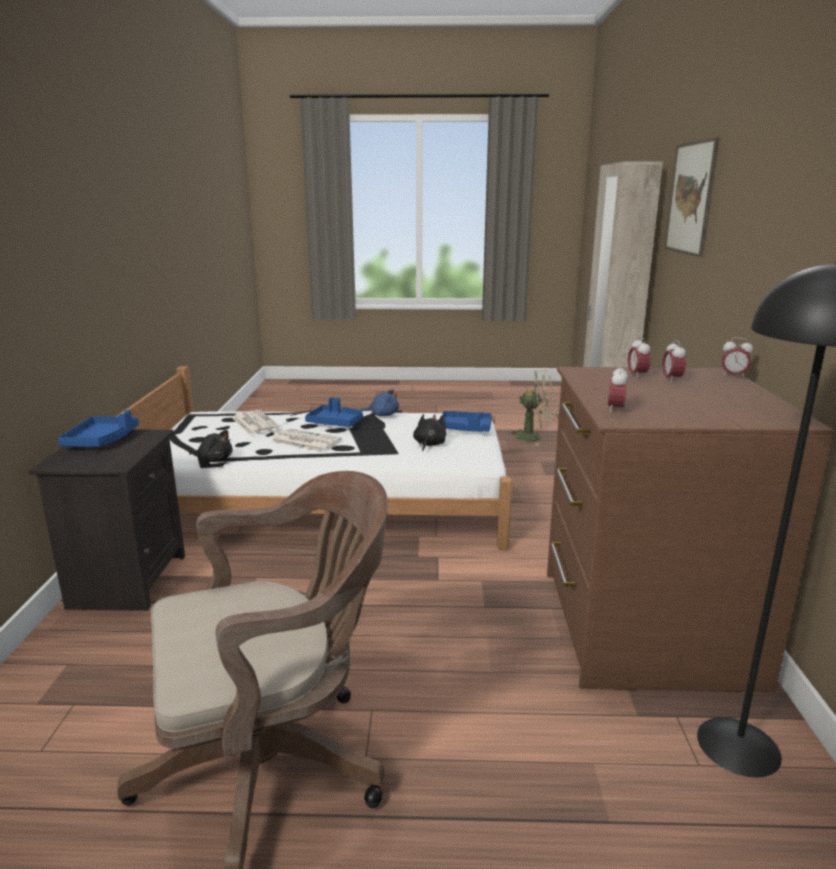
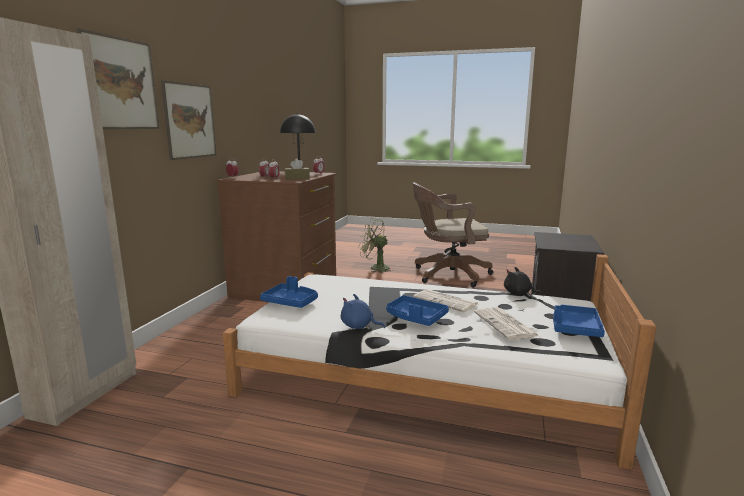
camera: 165 degrees left, 5 degrees down
blue tray [58,410,139,447] -> blue tray moved to [553,305,605,337]
black plush toy [413,414,446,451] -> none
green fan [509,369,555,445] -> green fan moved to [359,218,392,273]
none -> picture [161,80,217,160]
none -> brown tissue box [285,158,310,180]

